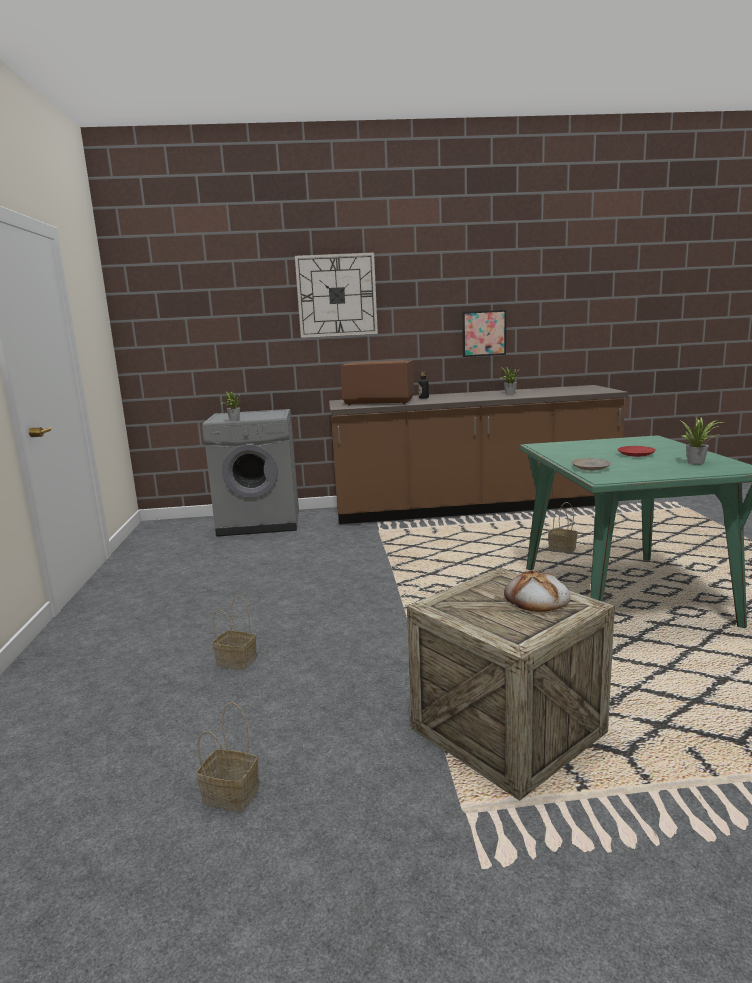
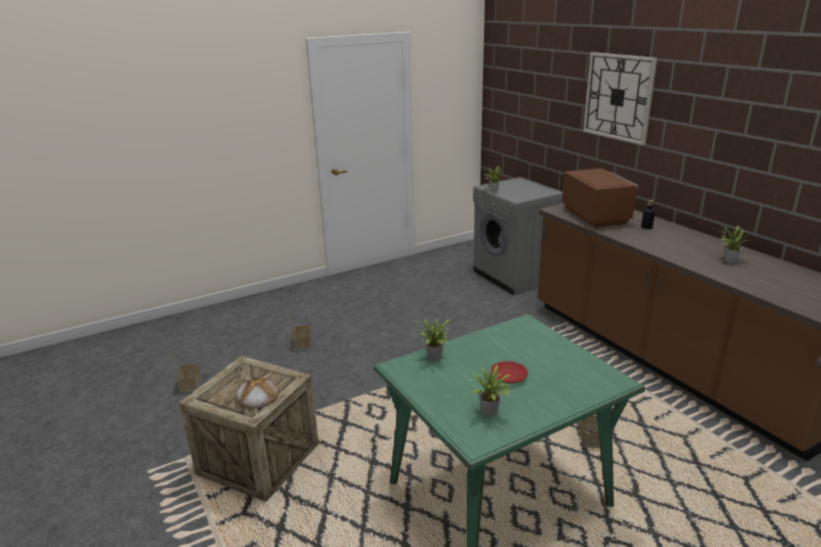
camera: 65 degrees right, 10 degrees up
picture [462,310,506,357] -> none
beige plate [572,458,611,471] -> potted plant [416,318,450,361]

